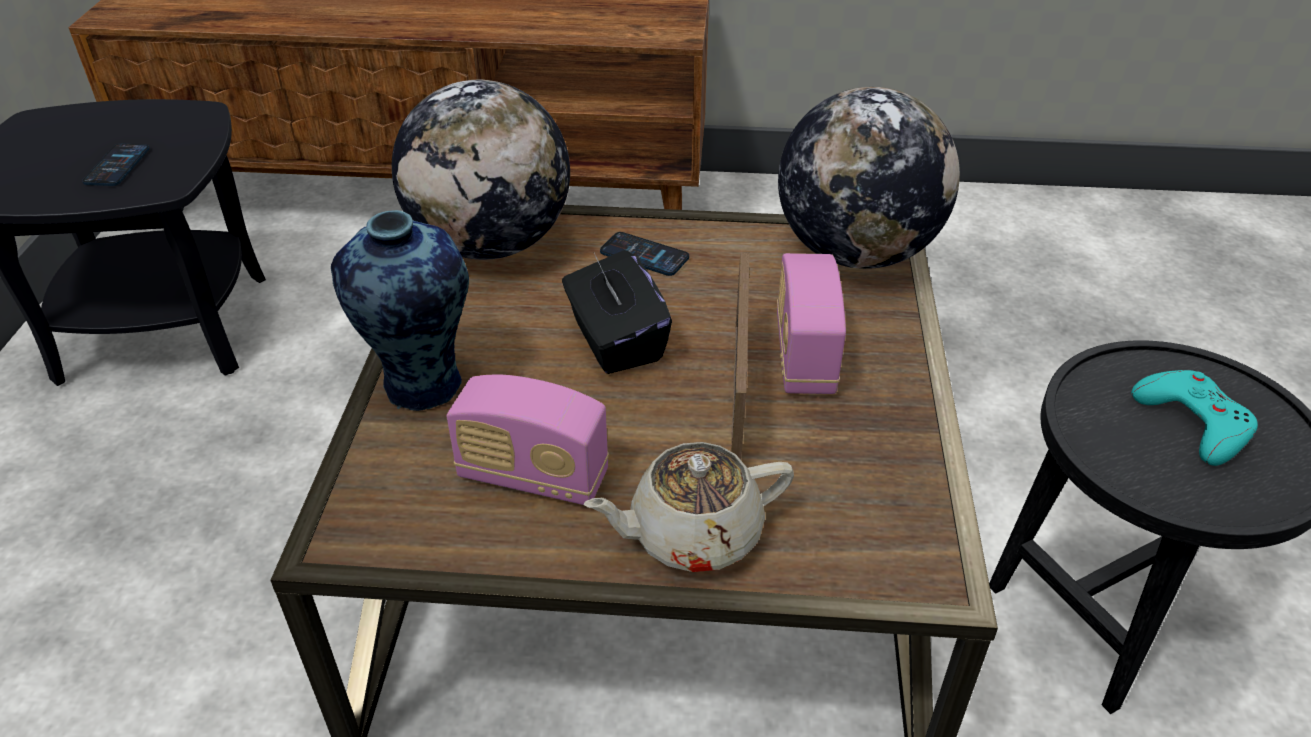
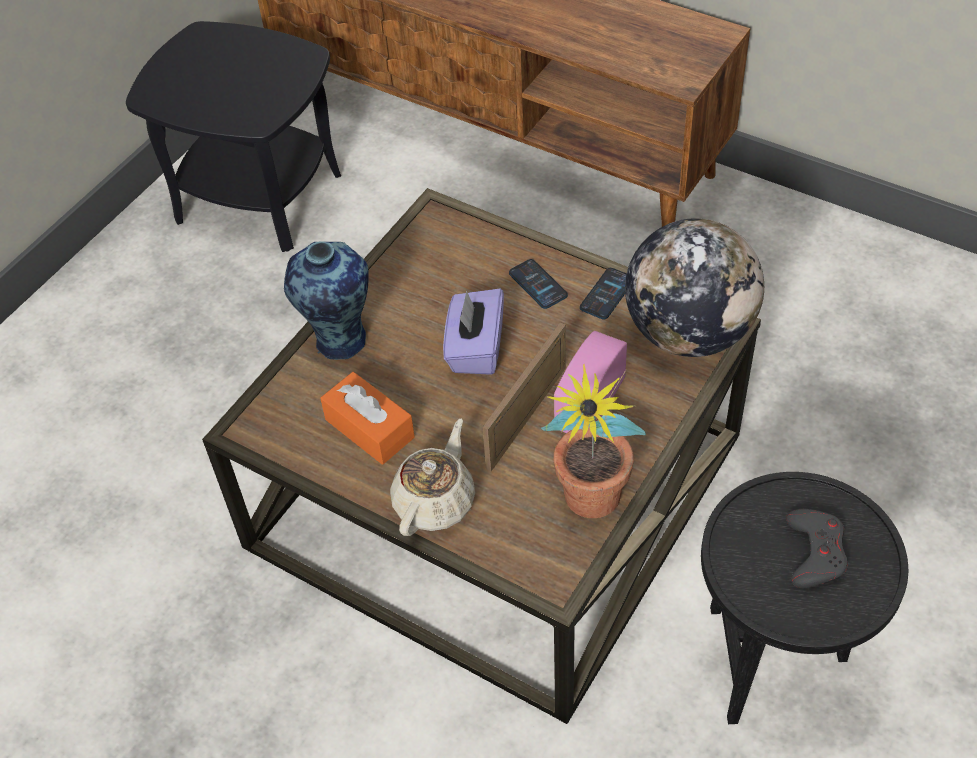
camera: 30 degrees right, 10 degrees up
phone [82,143,150,186] -> phone moved to [580,268,627,319]
globe [392,80,570,260] -> none
radio [446,375,609,505] -> orange tissue box [320,372,415,465]
black tissue box [562,250,672,374] -> purple tissue box [443,289,504,375]
beige teapot [583,442,794,572] -> beige teapot turned 105 degrees clockwise [390,418,475,536]
turquoise game controller [1131,370,1258,466] -> grey game controller [786,509,848,588]
none -> potted plant [541,364,646,518]

